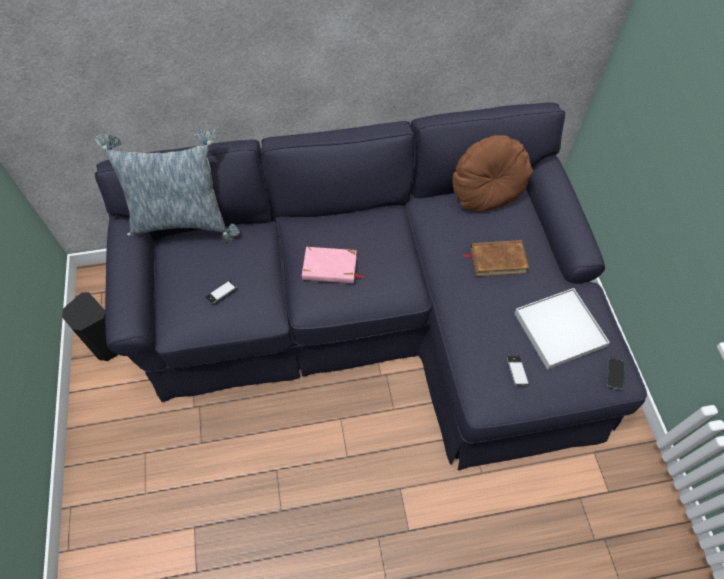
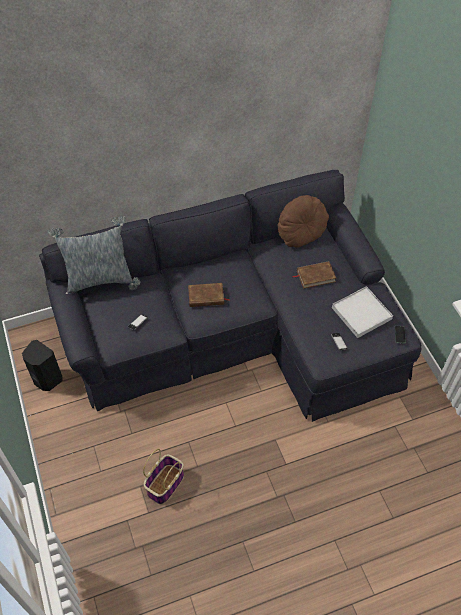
camera: 10 degrees left, 5 degrees down
pink book [302,247,364,284] -> brown book [188,283,230,307]
none -> basket [143,449,184,504]

